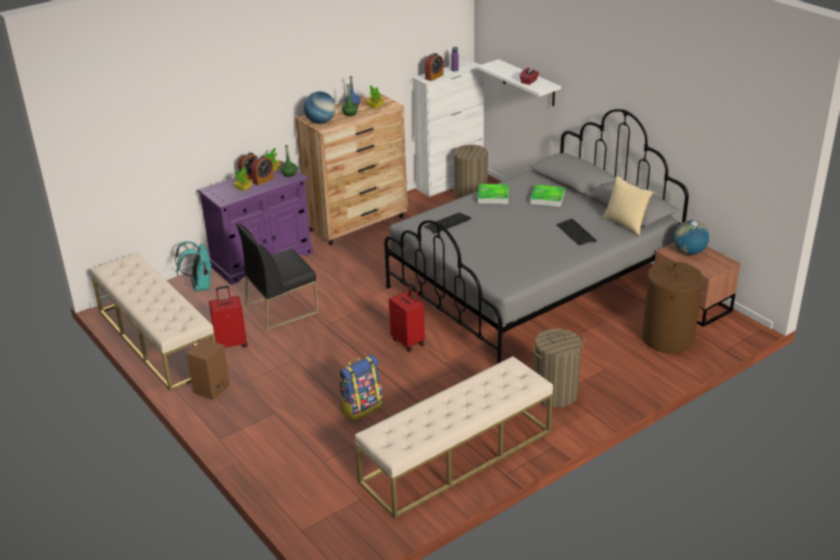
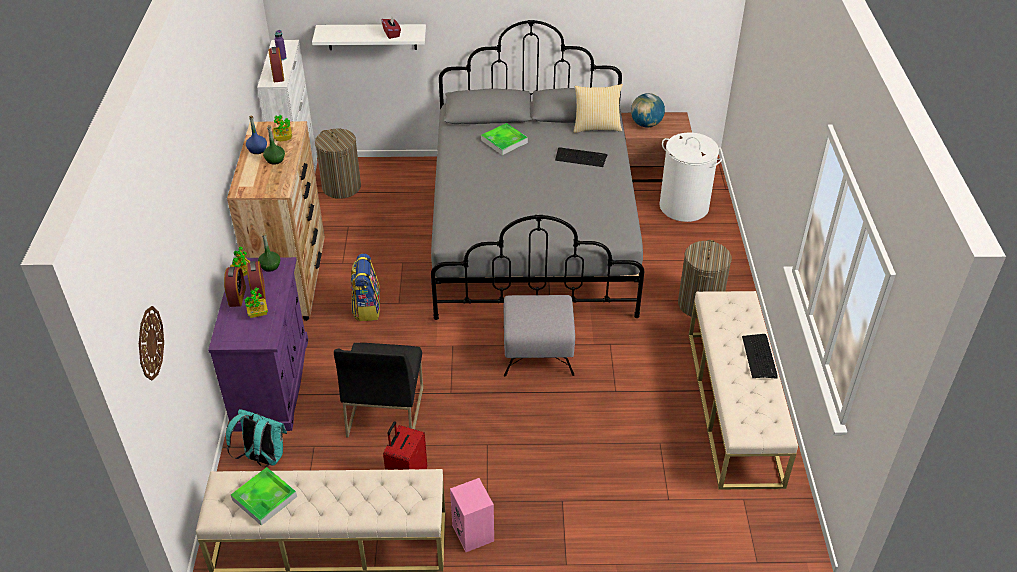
camera: 55 degrees left, 10 degrees up
brown speaker [186,339,230,400] -> pink speaker [450,478,494,552]
globe [304,91,336,124] -> none
backpack [339,355,383,421] -> backpack moved to [351,254,380,321]
red suitcase [389,283,425,352] -> grey ottoman [503,295,575,376]
keyboard [424,212,472,234] -> keyboard moved to [742,334,778,378]
tray [478,184,509,204] -> tray moved to [231,467,297,526]
brown laundry basket [642,260,703,354] -> white laundry basket [659,133,722,222]
none -> wall clock [139,306,164,381]

